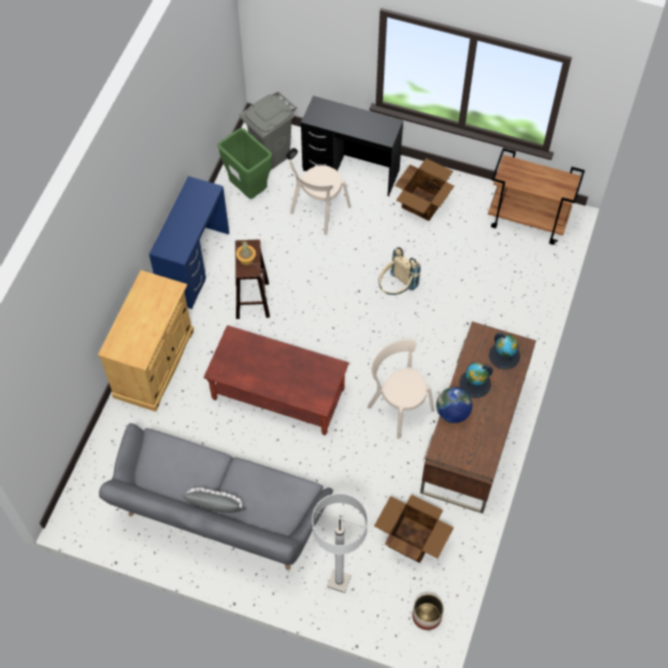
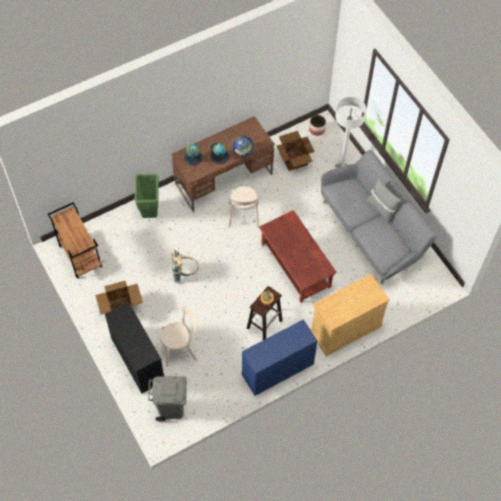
camera: 140 degrees left, 0 degrees up
green trash can [218,128,272,199] -> green trash can moved to [135,174,159,218]

